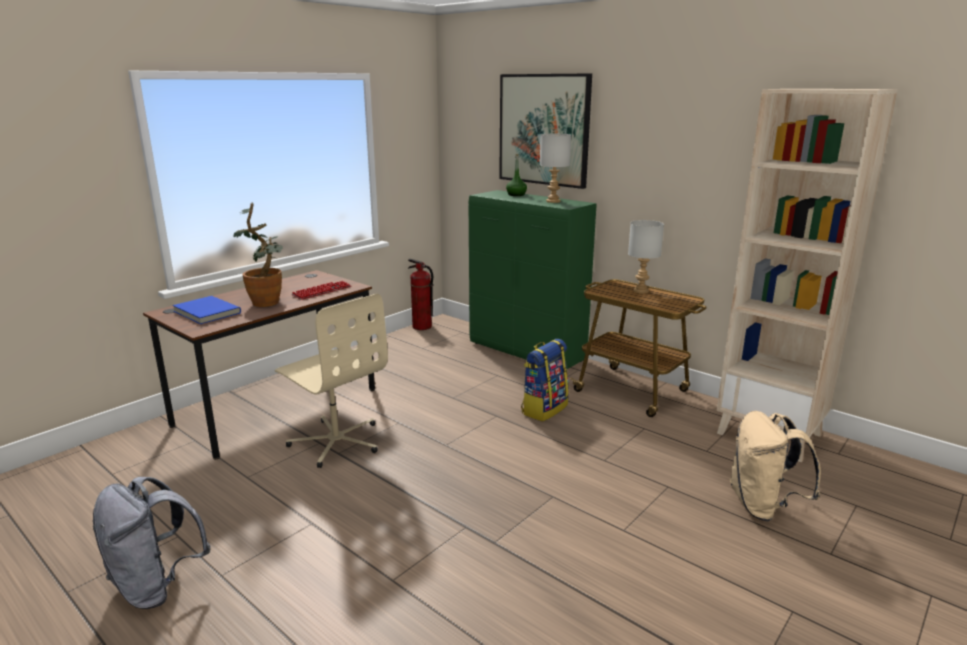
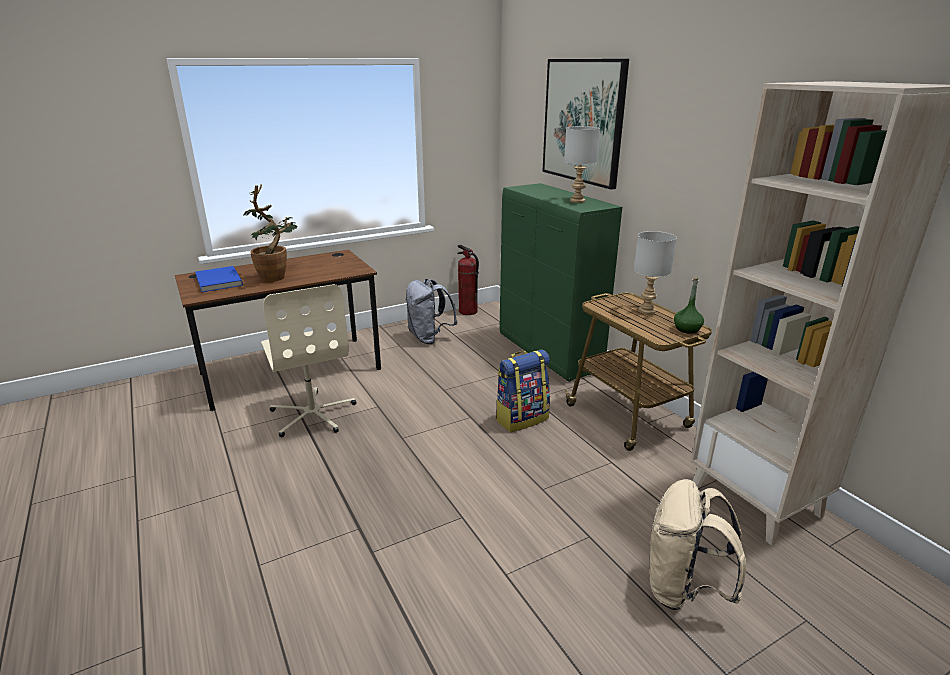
camera: 20 degrees right, 5 degrees up
grey backpack [93,477,210,609] -> grey backpack moved to [406,279,458,344]
keyboard [291,281,351,300] -> none
green bottle [506,154,527,196] -> green bottle moved to [674,278,704,334]

